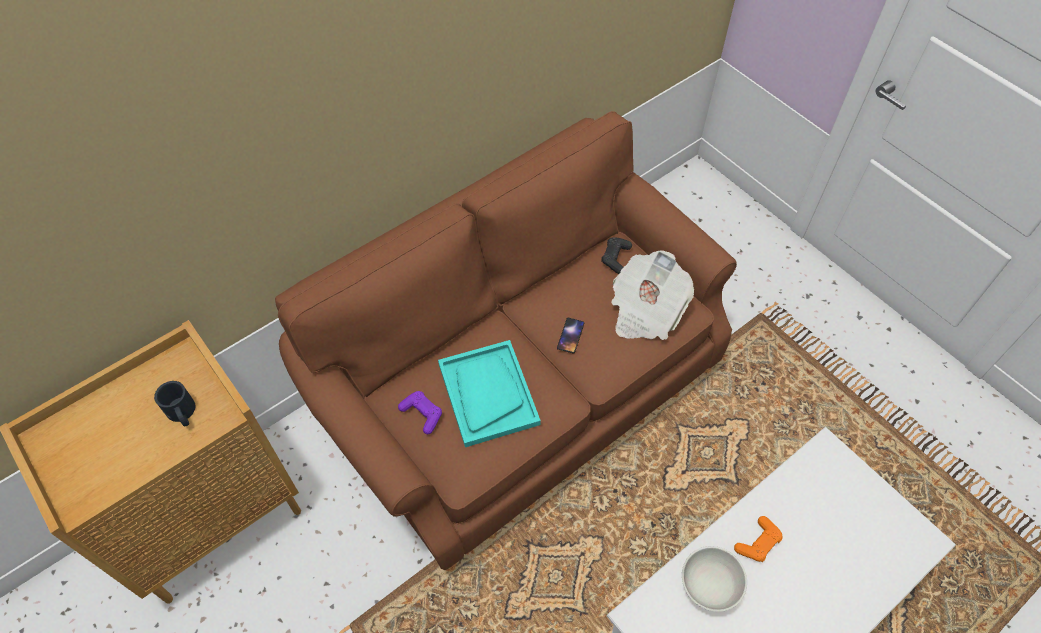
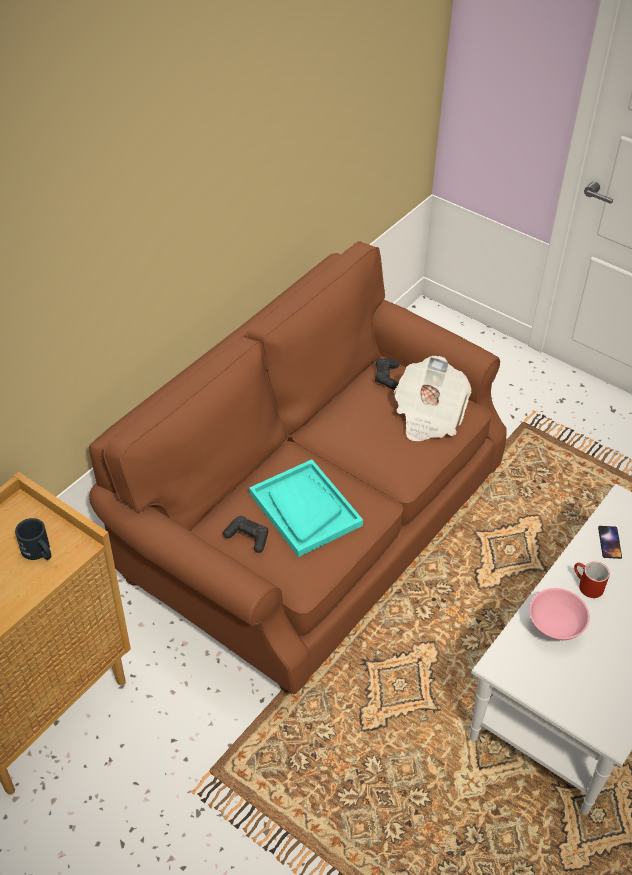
camera: 15 degrees left, 10 degrees down
purple game controller [398,391,442,434] -> black game controller [223,516,268,553]
phone [557,318,584,354] -> phone moved to [598,526,622,559]
white bowl [682,546,747,612] -> pink bowl [529,588,590,640]
orange game controller [734,516,782,562] -> red mug [574,562,610,598]

